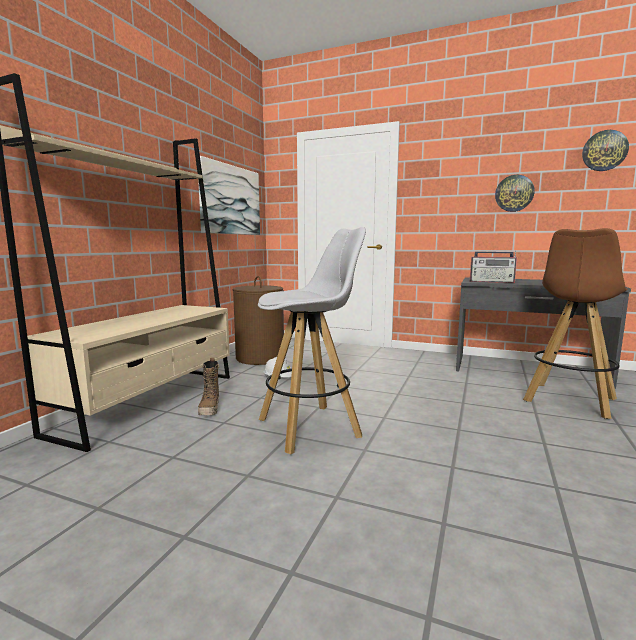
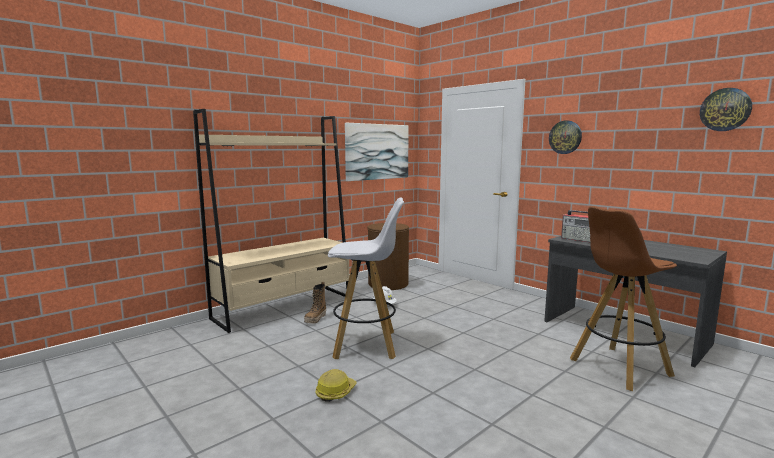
camera: 25 degrees right, 0 degrees up
wall clock [495,175,535,212] -> wall clock moved to [549,120,582,154]
none -> hard hat [316,369,357,402]

